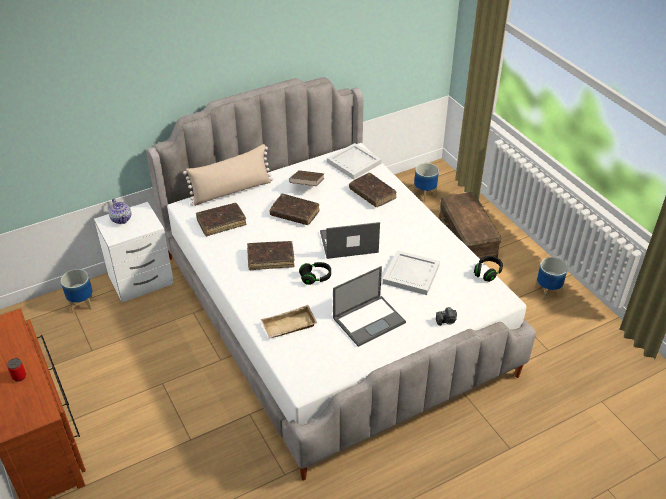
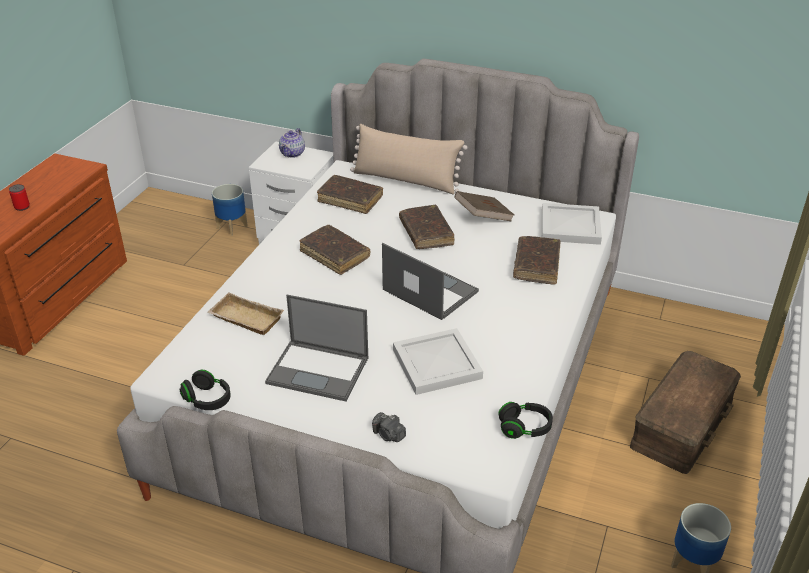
camera: 50 degrees right, 5 degrees down
black headphones [299,262,331,285] -> black headphones moved to [179,370,231,410]
planter [413,163,439,202] -> none

